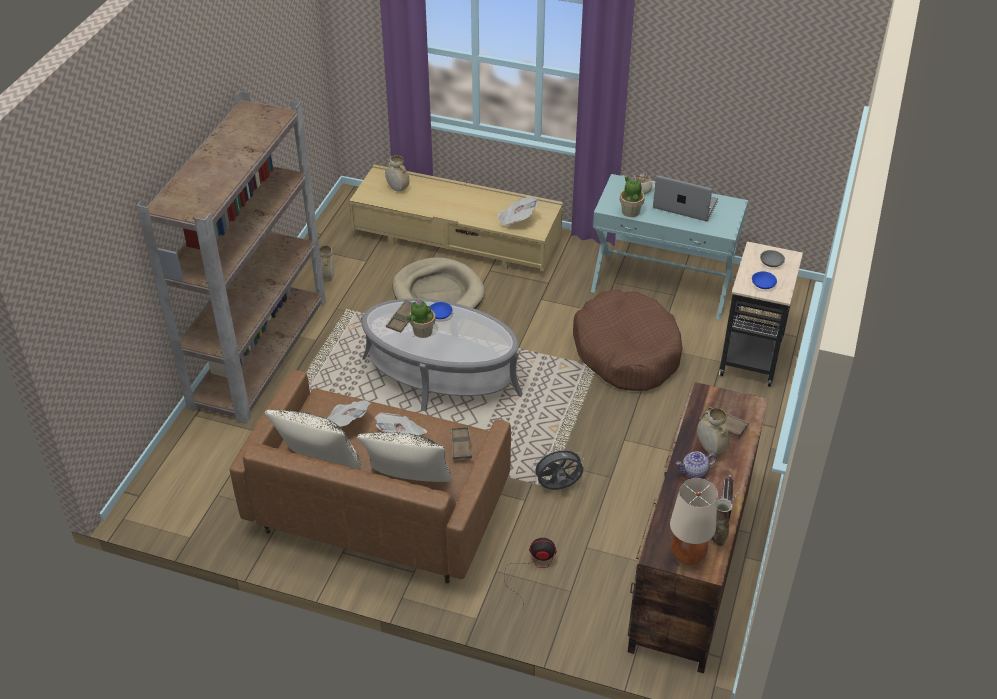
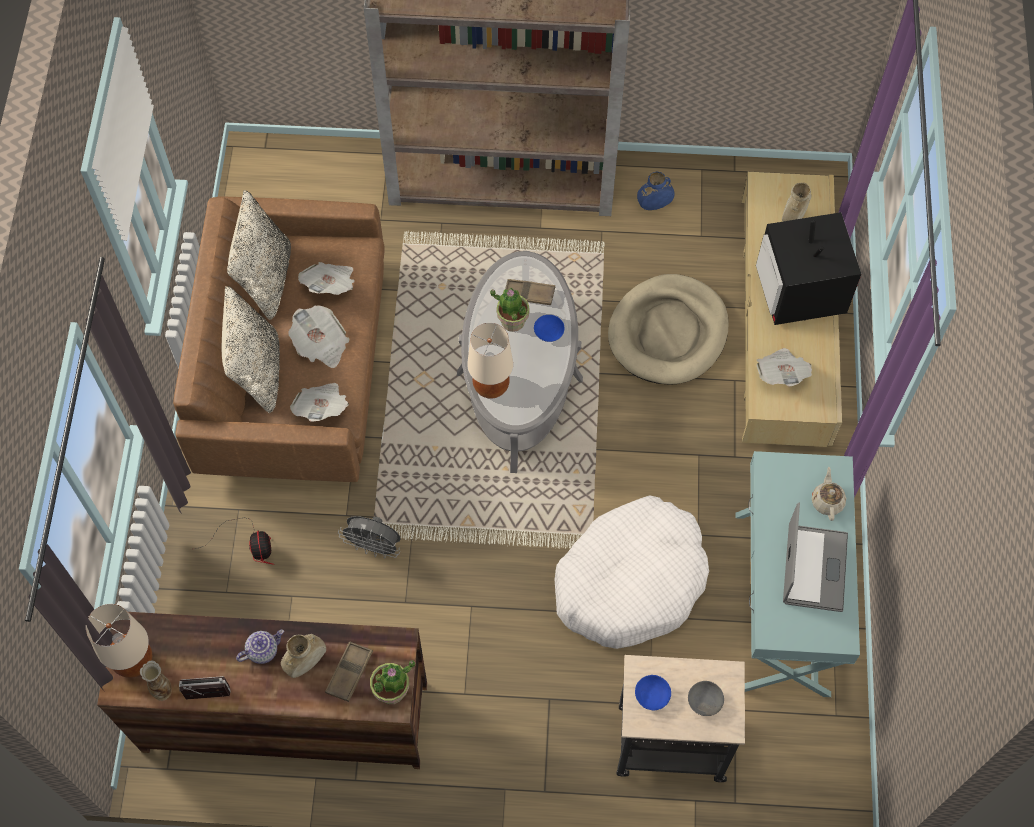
camera: 75 degrees right, 20 degrees up
beige vase [319,245,335,282] -> blue vase [637,172,675,210]
brown tray [451,426,472,459] -> newspaper [290,383,349,422]
grey fan [532,446,584,490] -> grey fan turned 135 degrees clockwise [338,516,401,559]
brown dog bed [573,290,683,391] -> white dog bed [554,495,709,649]
potted plant [620,175,645,217] -> potted plant moved to [370,660,415,704]
teapot [676,451,717,478] -> teapot turned 90 degrees clockwise [236,629,284,664]
none -> beige table lamp [467,323,513,399]
none -> television [756,212,861,325]

